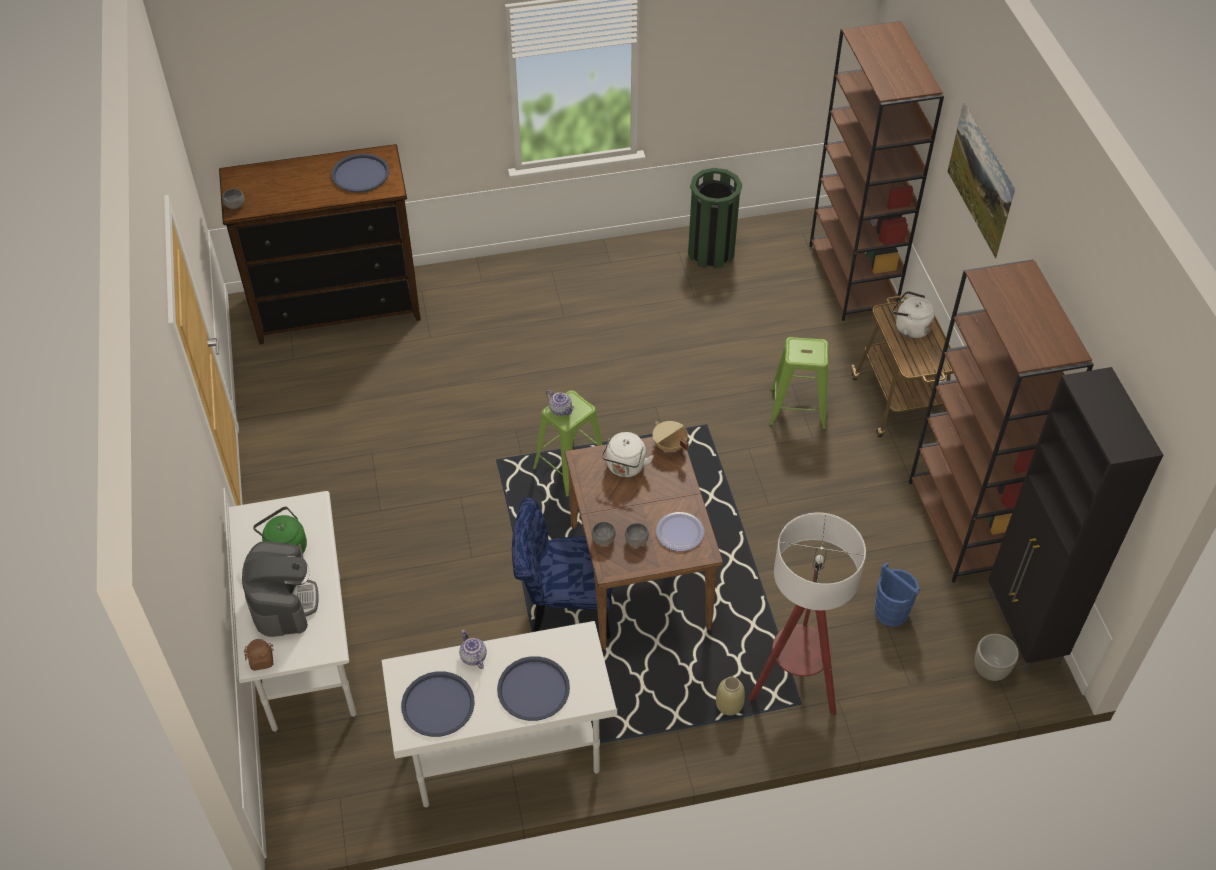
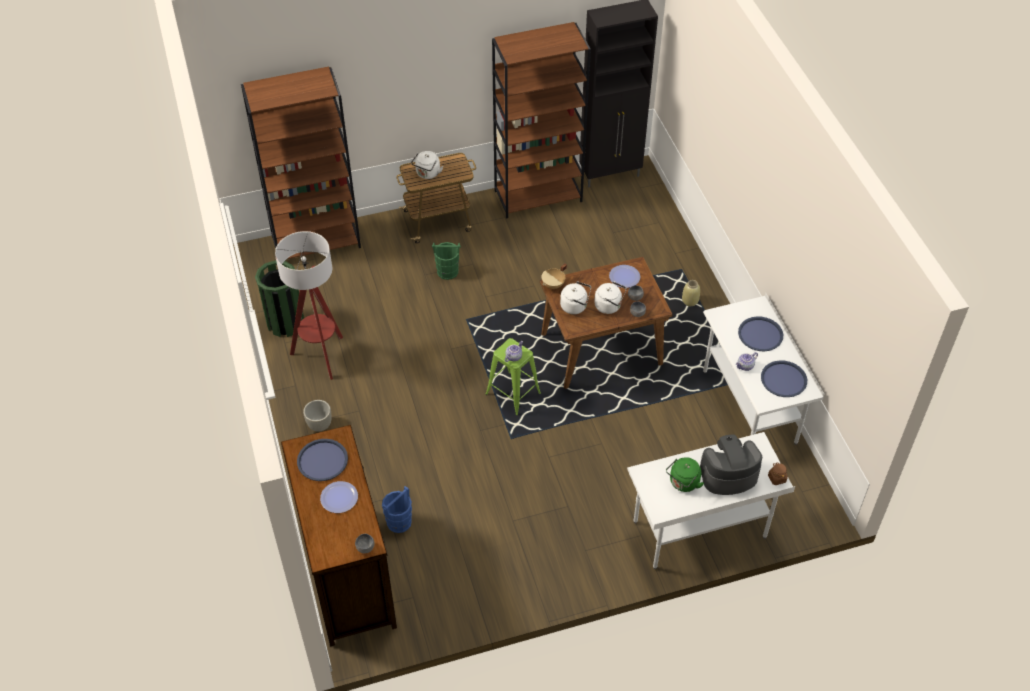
camera: 95 degrees left, 0 degrees up
blue chair [512,498,612,639] -> none
floor lamp [749,512,866,716] -> floor lamp moved to [275,231,343,380]
green stool [770,337,828,430] -> green bucket [432,242,461,280]
blue bucket [874,562,920,627] -> blue bucket moved to [382,486,412,533]
picture [947,102,1015,259] -> none
grey planter [975,634,1019,681] -> grey planter moved to [303,400,331,431]
none -> plate [320,481,358,513]
none -> white kettle [594,281,627,314]

